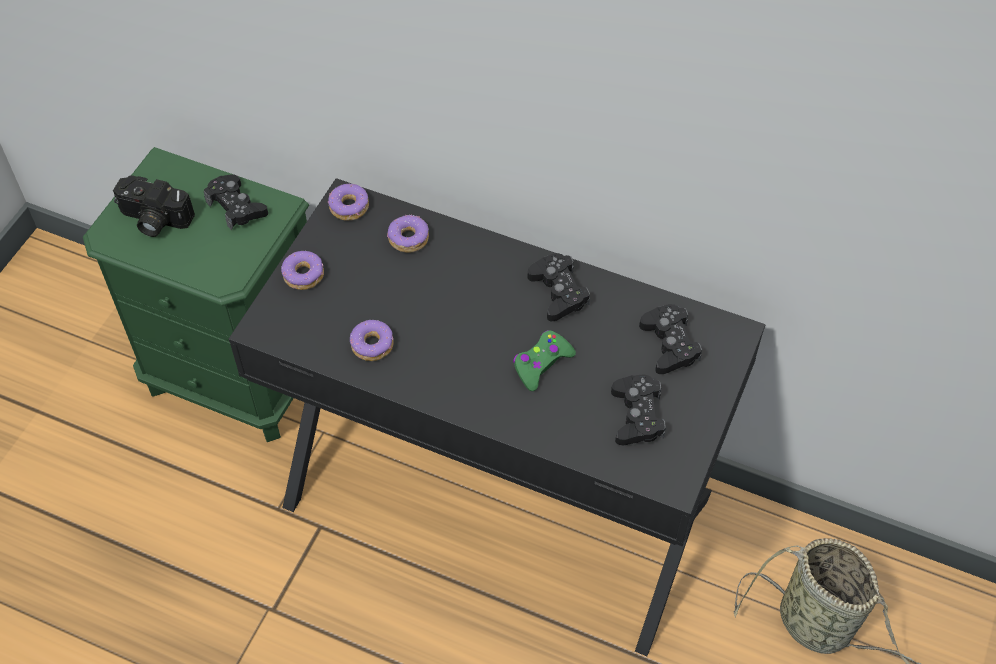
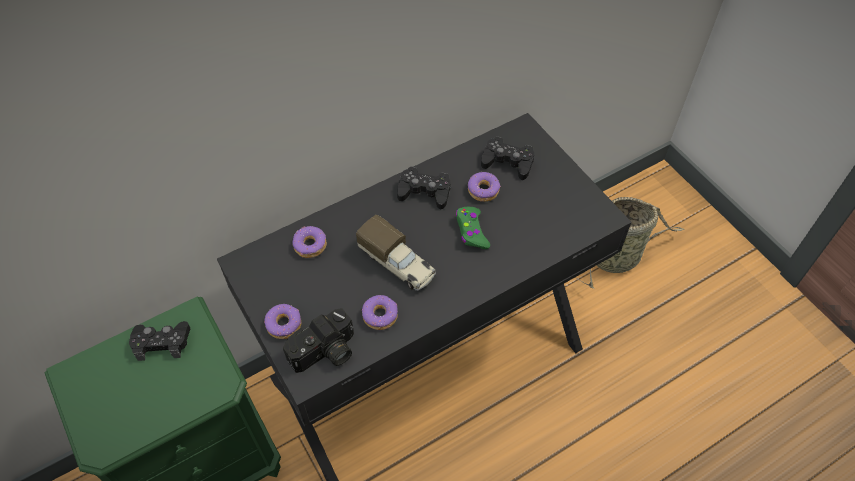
camera: 55 degrees left, 0 degrees up
camera [113,175,195,237] -> camera moved to [283,308,354,373]
donut [328,183,369,221] -> donut moved to [468,172,501,202]
black game controller [611,374,666,445] -> none
none -> toy truck [356,215,436,291]

